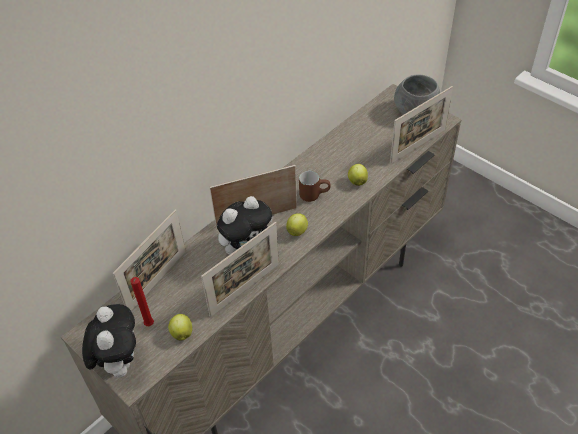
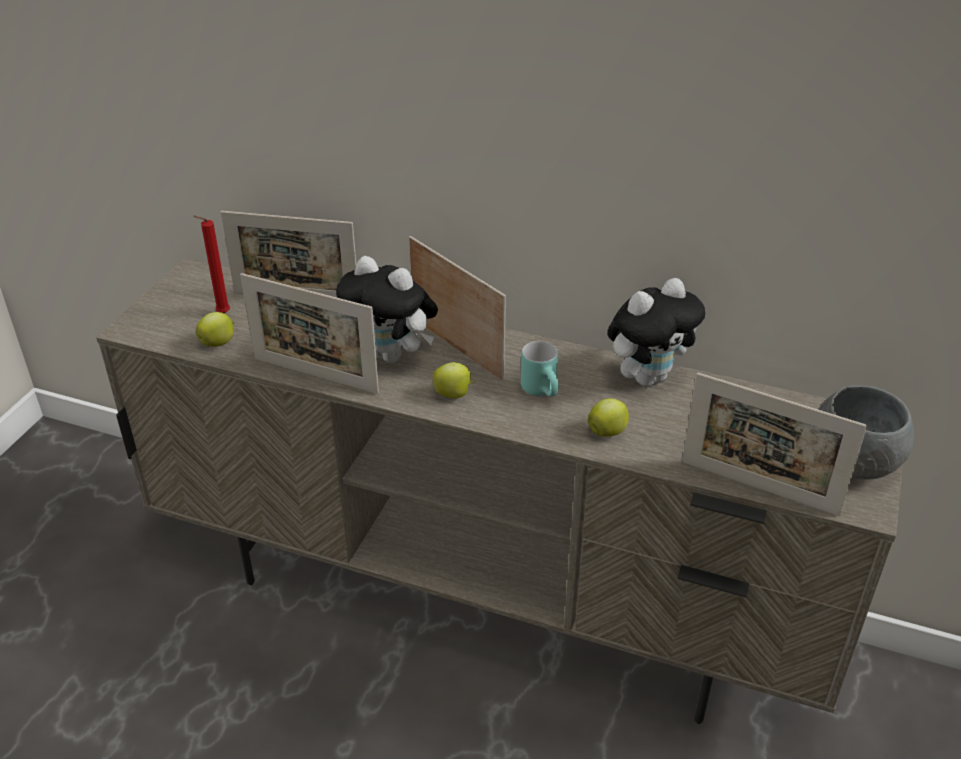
camera: 65 degrees right, 10 degrees down
plush toy [82,304,136,378] -> plush toy moved to [607,278,705,387]
brown mug [299,171,331,202] -> turquoise mug [521,341,559,397]

